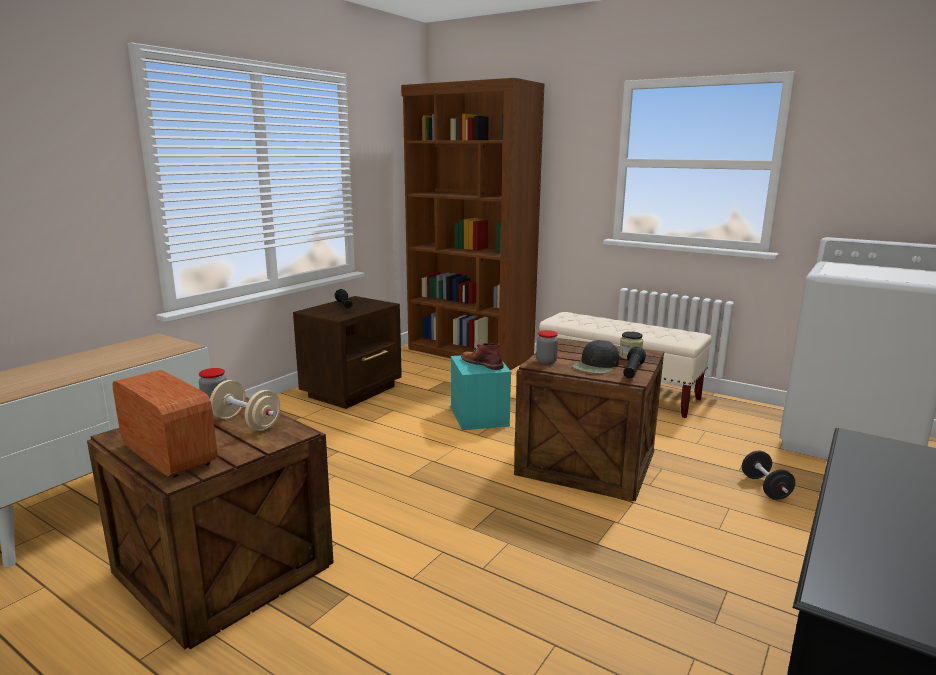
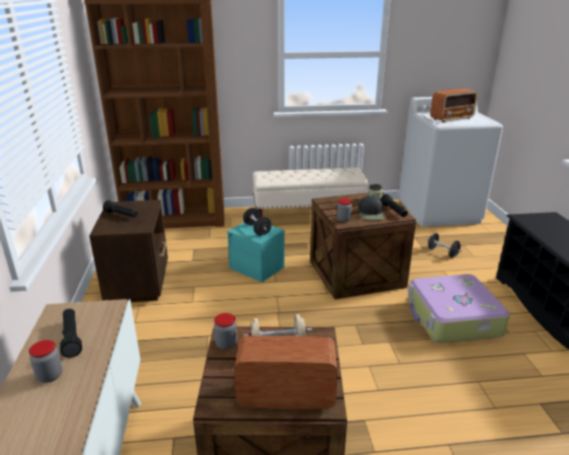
camera: 40 degrees left, 10 degrees up
brown boot [461,343,503,370] -> black dumbbell [243,208,272,236]
none -> jar [29,340,63,383]
none -> black flashlight [60,308,82,358]
none -> suitcase [407,274,510,343]
none -> radio [430,88,478,123]

